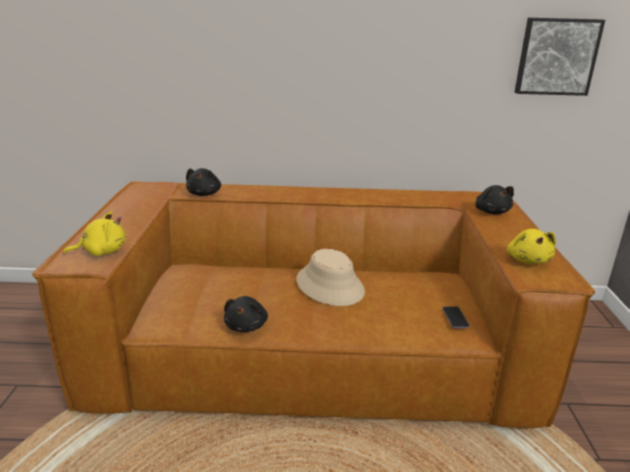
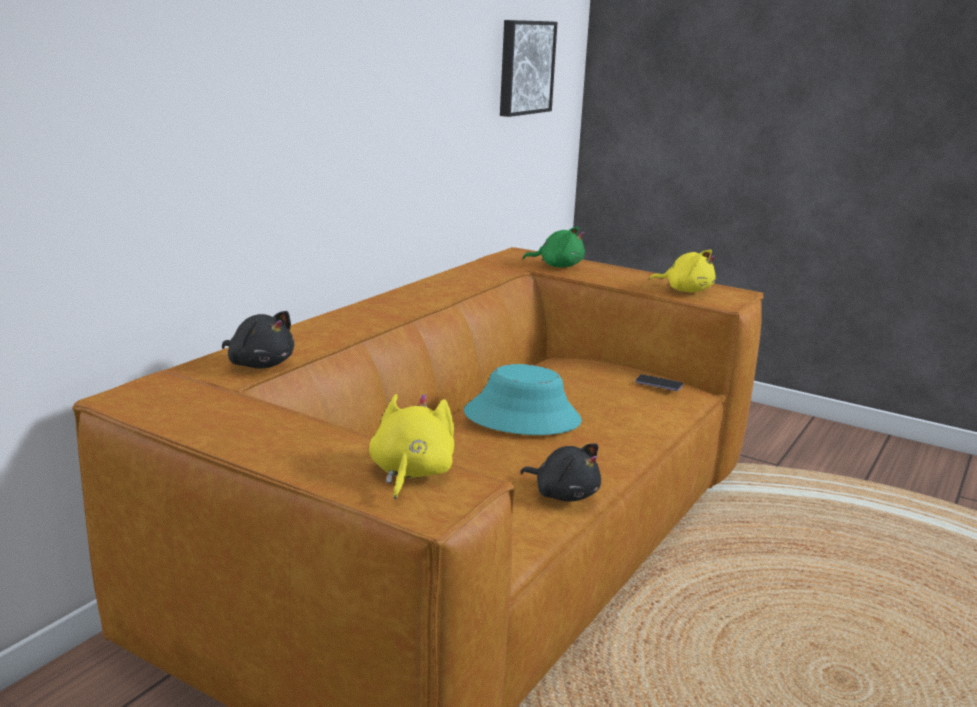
camera: 60 degrees left, 5 degrees down
beige hat [296,249,365,306] -> turquoise hat [464,364,582,435]
black plush toy [475,185,514,215] -> green plush toy [523,227,585,268]

